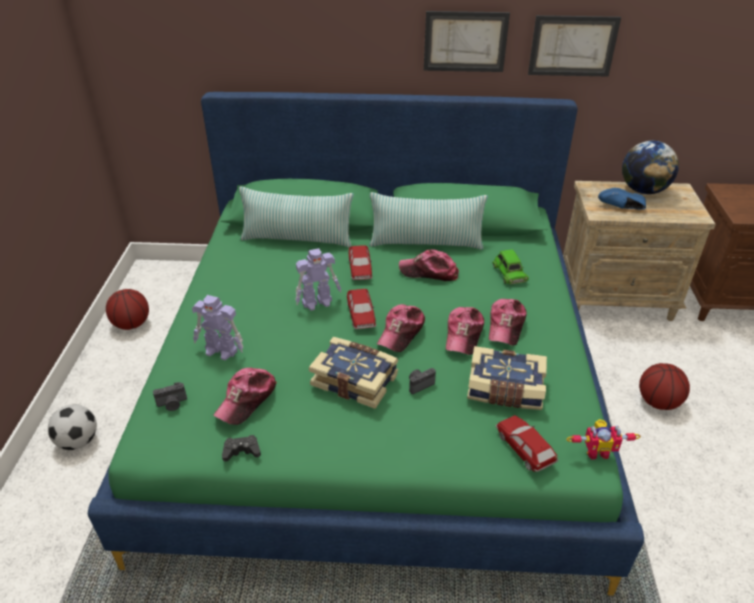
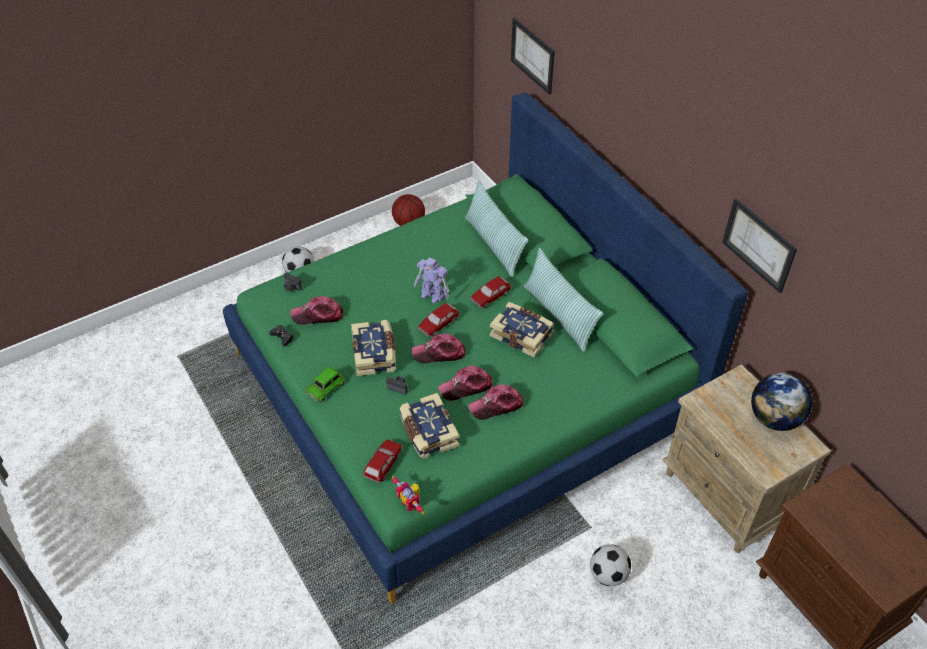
camera: 55 degrees right, 10 degrees up
toy robot [192,295,243,360] -> none
cap [399,249,459,281] -> book [490,302,554,358]
picture [424,11,510,72] -> picture moved to [511,18,555,95]
green toy car [492,249,529,285] -> green toy car moved to [306,366,345,402]
blue shoe [598,188,646,210] -> none
basketball [639,363,690,410] -> football [590,544,631,586]

